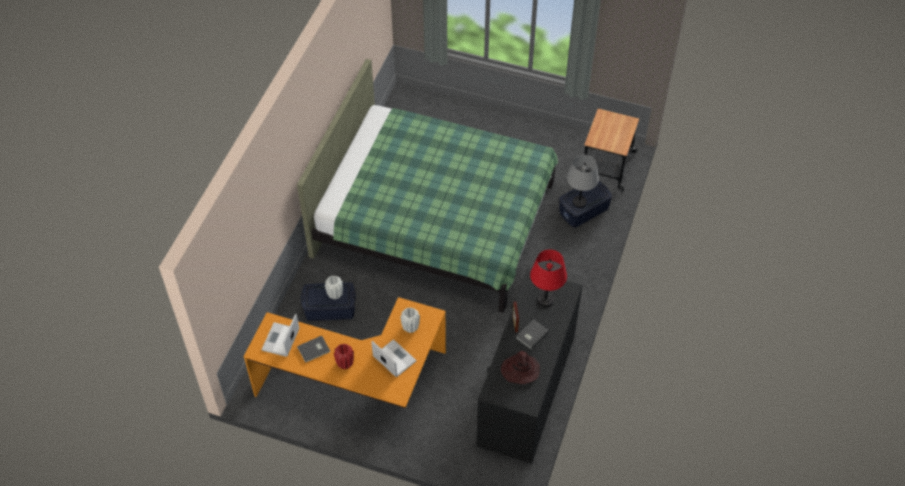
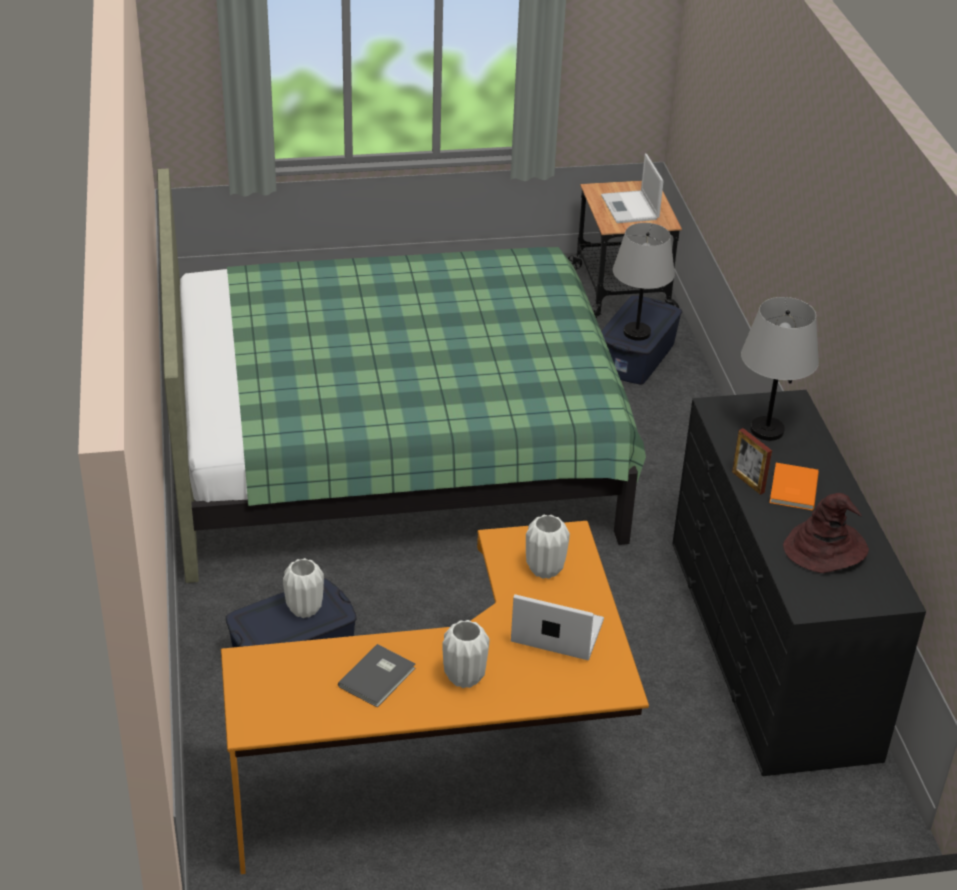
camera: 30 degrees left, 15 degrees down
laptop [261,314,300,357] -> laptop moved to [601,154,664,223]
red vase [334,344,354,369] -> white vase [443,620,489,688]
grey book [516,319,549,349] -> orange book [770,463,819,511]
red table lamp [530,250,567,307] -> grey table lamp [741,297,819,441]

